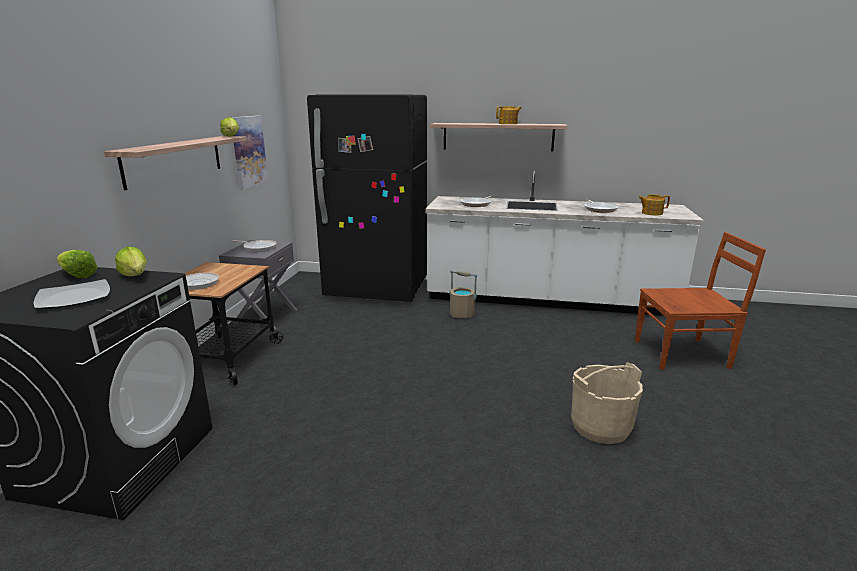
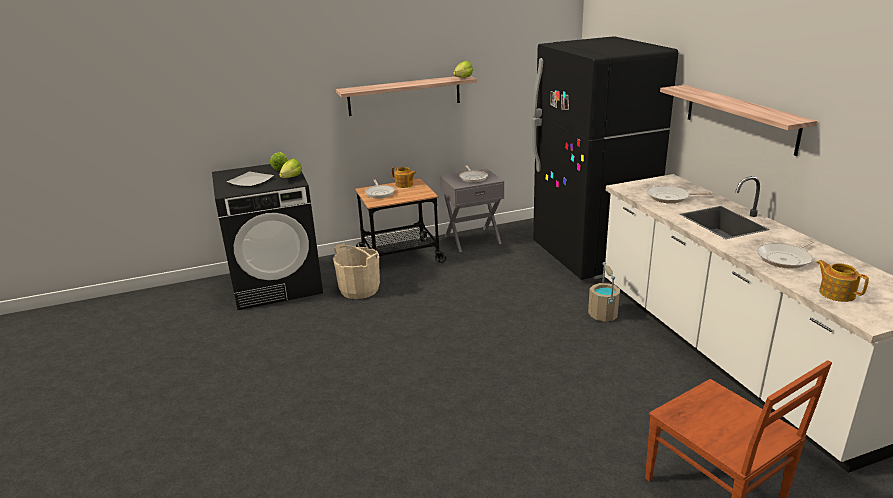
camera: 60 degrees right, 5 degrees up
picture [231,116,268,189] -> none
teapot [496,106,522,124] -> teapot moved to [392,167,416,188]
beige bucket [571,362,643,444] -> beige bucket moved to [333,243,380,299]

